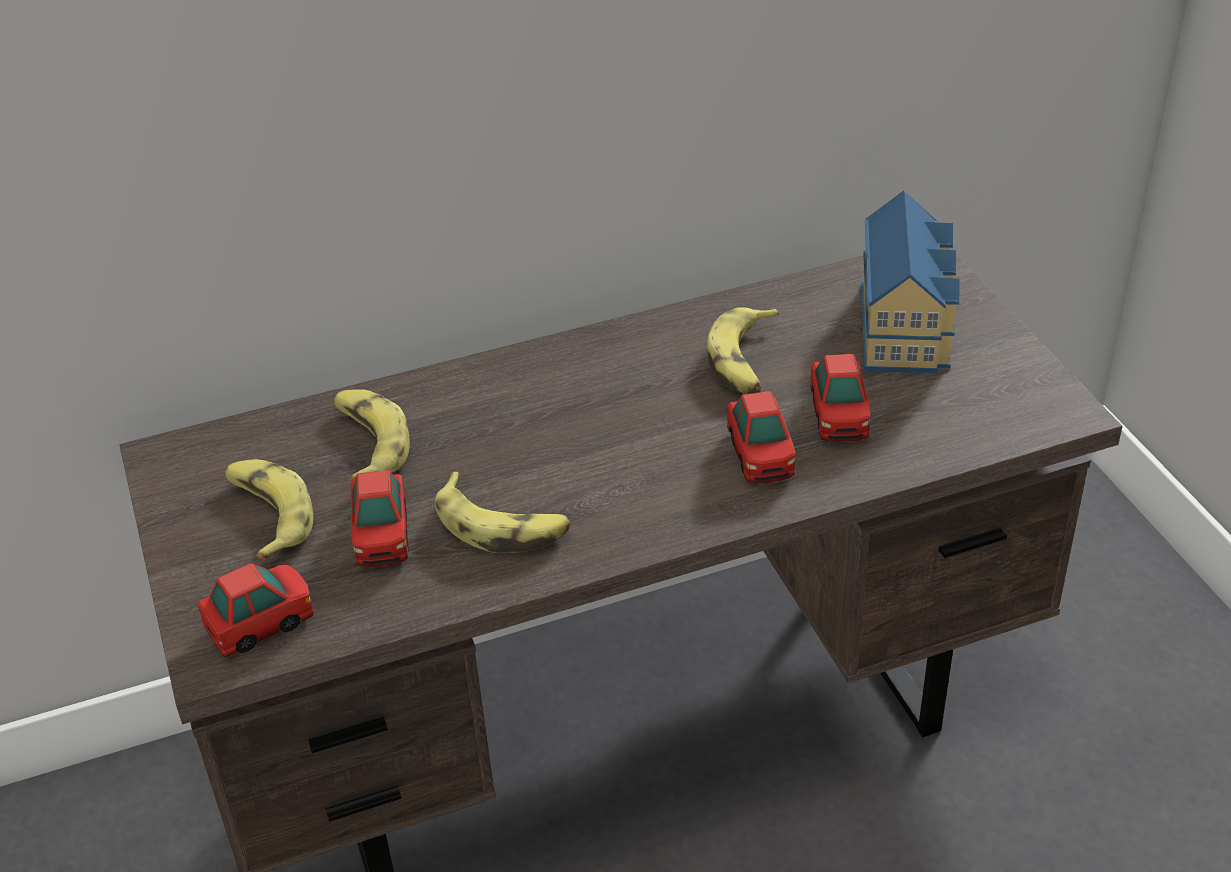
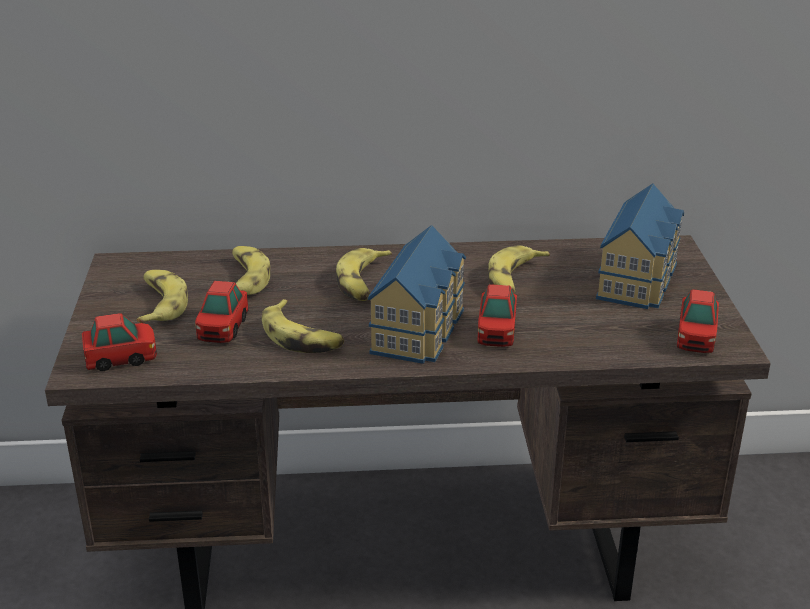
camera: 15 degrees right, 10 degrees down
toy car [810,354,870,442] -> toy car moved to [677,289,719,353]
none -> banana [336,248,392,301]
none -> toy house [368,225,466,364]

